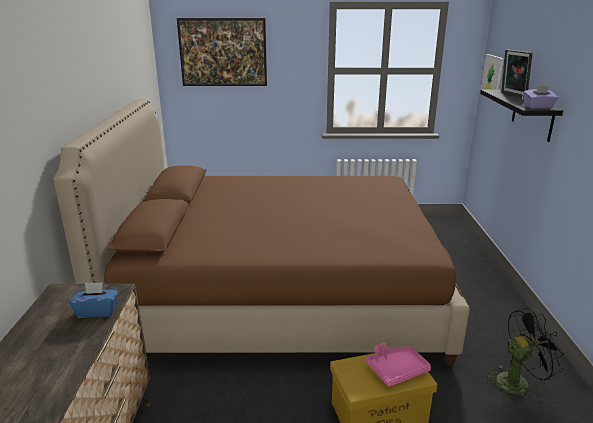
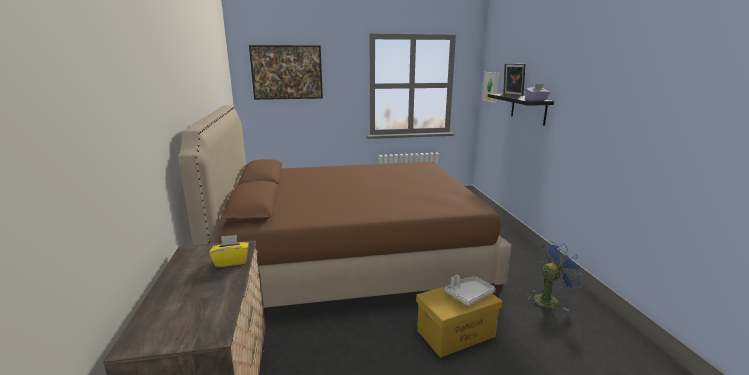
camera: 10 degrees left, 5 degrees down
blue tissue box [69,282,118,318] -> yellow tissue box [209,235,249,267]
pink tray [366,343,431,387] -> grey tray [445,275,496,306]
black fan [485,308,564,402] -> blue fan [526,242,585,311]

